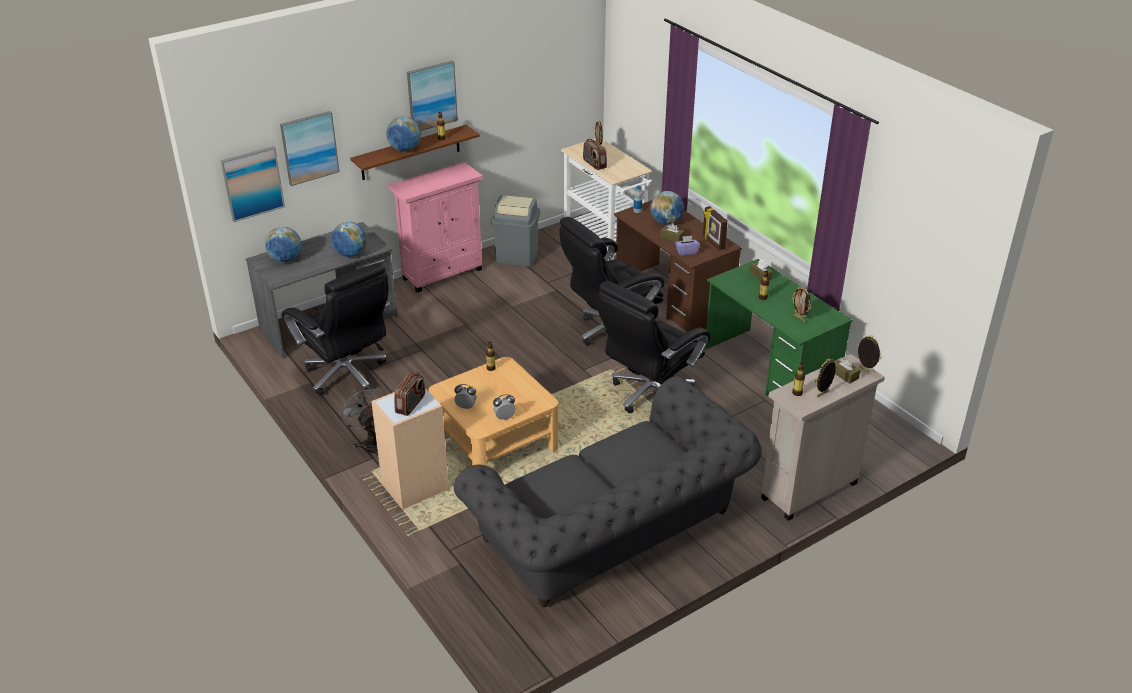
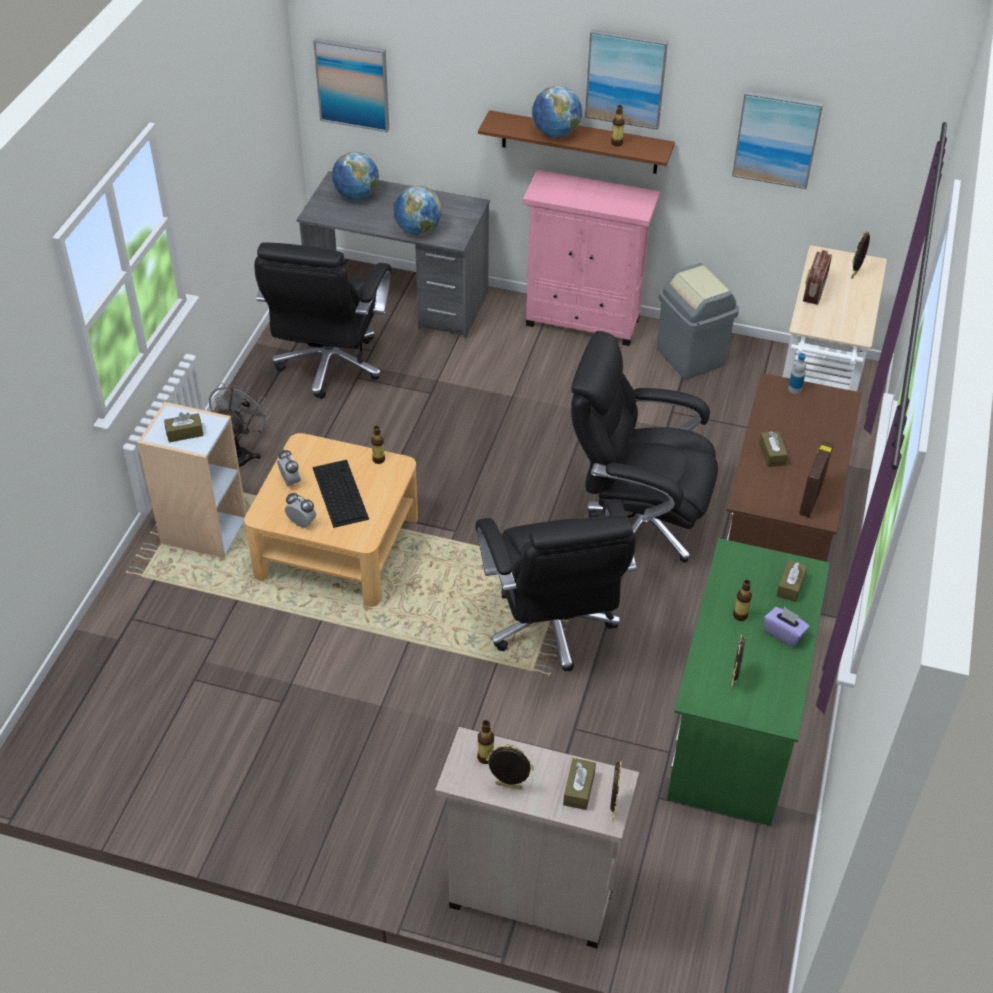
camera: 50 degrees right, 10 degrees up
picture [280,111,340,186] -> picture moved to [732,91,823,189]
radio [394,371,425,416] -> brown tissue box [164,412,203,443]
grey sofa [454,376,762,607] -> none
black office chair [597,281,711,413] -> black office chair turned 105 degrees counterclockwise [475,499,637,671]
globe [650,191,684,225] -> none
purple tissue box [675,236,700,256] -> purple tissue box moved to [764,607,810,647]
none -> keyboard [312,460,369,528]

